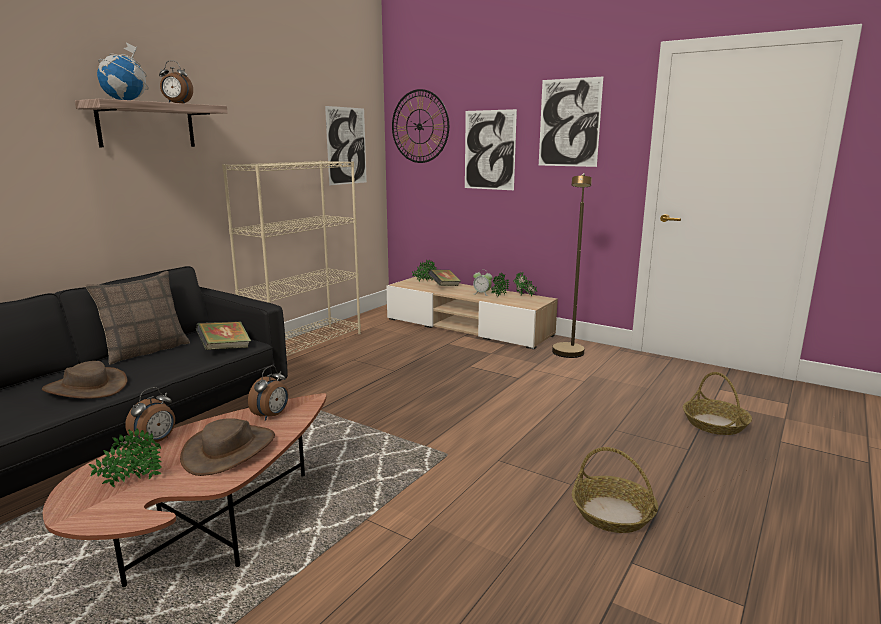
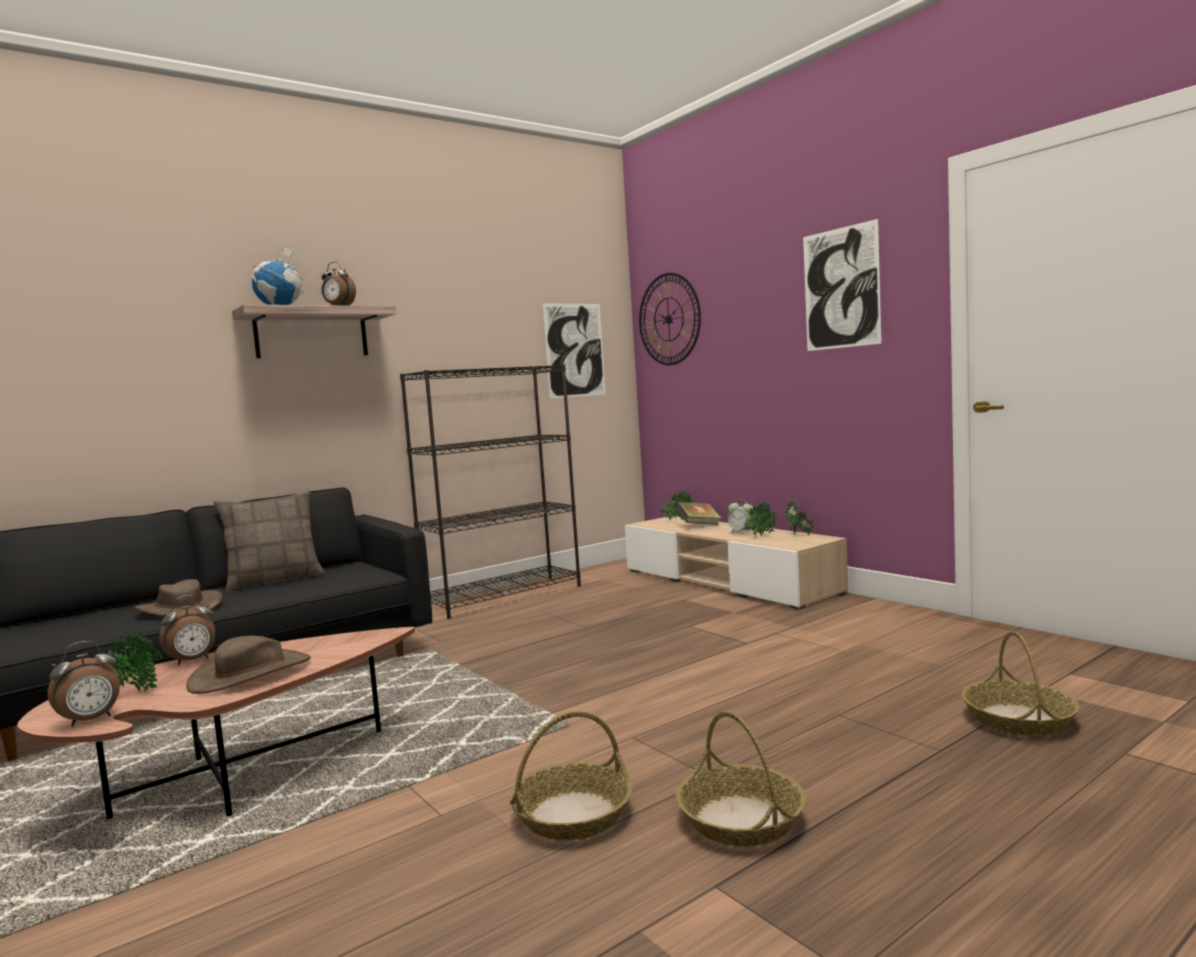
camera: 20 degrees right, 10 degrees down
book [196,321,251,350] -> none
beige bookcase [222,161,361,356] -> black bookcase [400,364,581,619]
alarm clock [248,366,288,421] -> alarm clock moved to [48,641,120,727]
picture [465,109,517,190] -> none
brown floor lamp [552,173,592,358] -> none
none -> basket [509,711,632,840]

